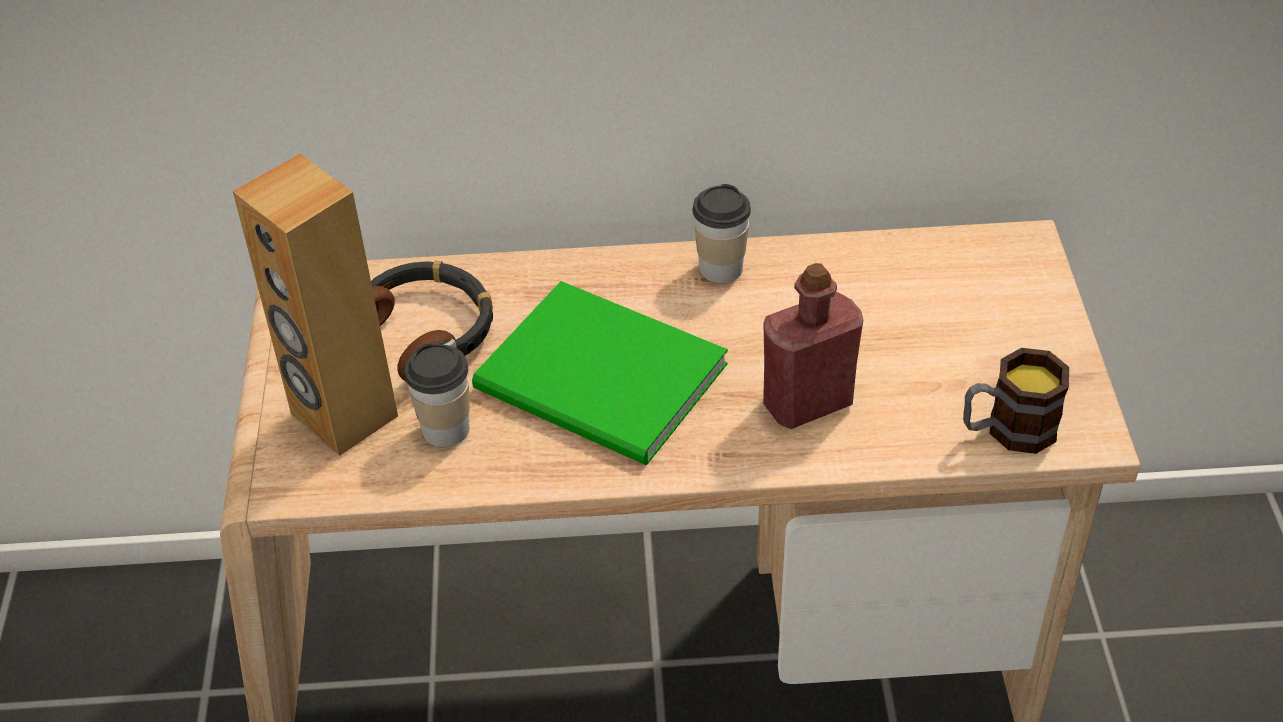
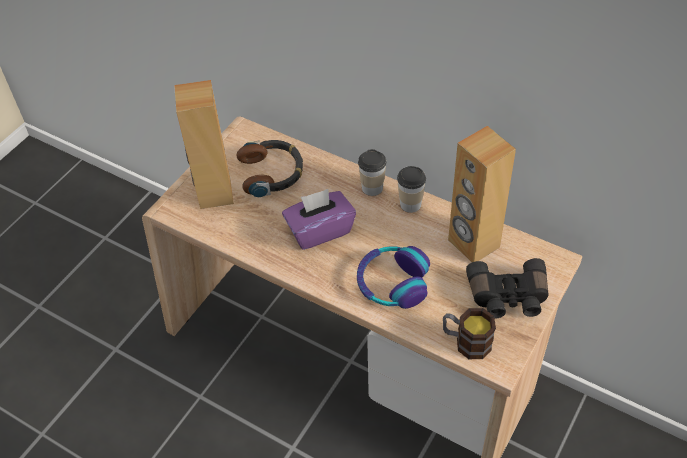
camera: 35 degrees right, 5 degrees up
cup [404,344,470,447] -> cup moved to [358,149,386,196]
green book [472,281,728,465] -> purple tissue box [282,189,356,250]
red bottle [763,263,863,429] -> headphones [357,246,430,309]
none -> brown speaker [448,126,516,262]
none -> black binoculars [466,258,549,319]

